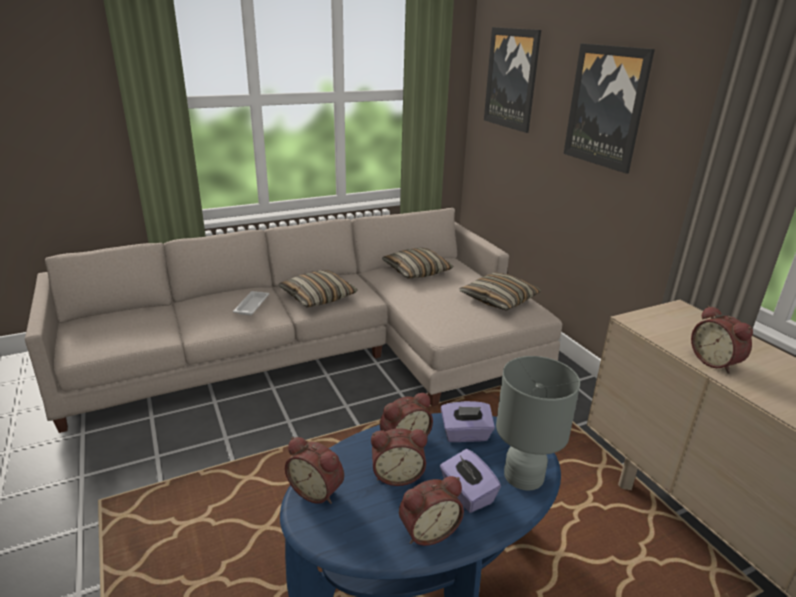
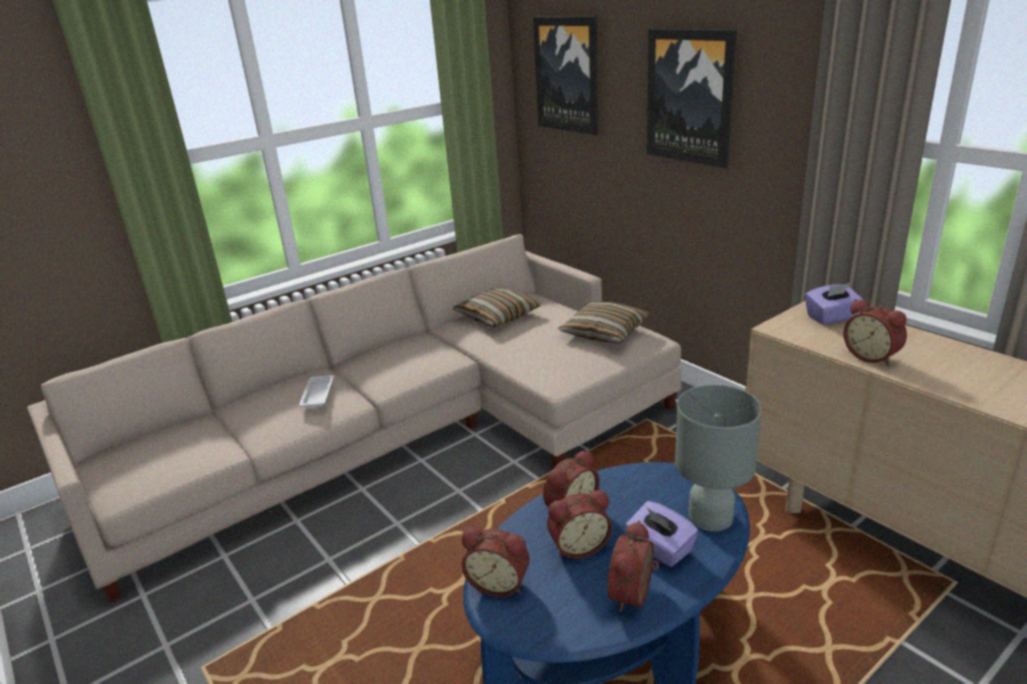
camera: 10 degrees left, 0 degrees up
pillow [278,270,358,307] -> none
alarm clock [399,476,464,546] -> alarm clock turned 150 degrees clockwise [607,520,659,612]
purple tissue box [441,401,495,442] -> purple tissue box moved to [805,283,864,325]

